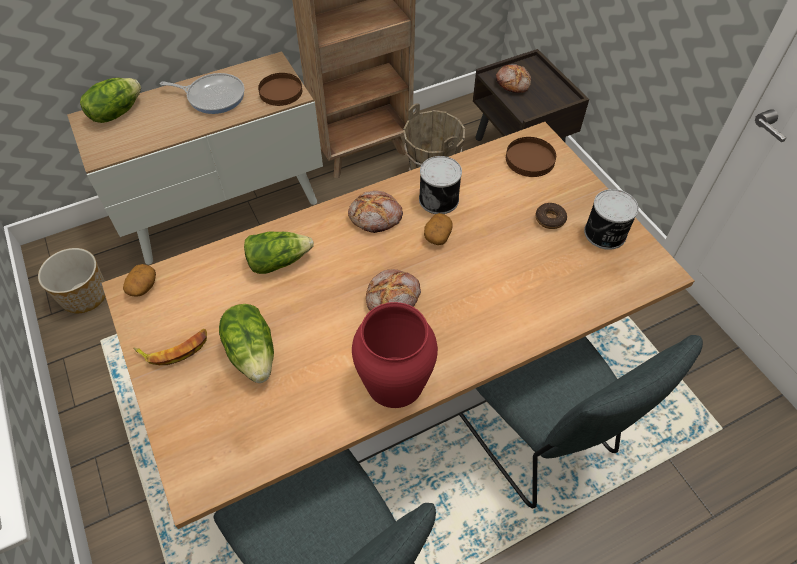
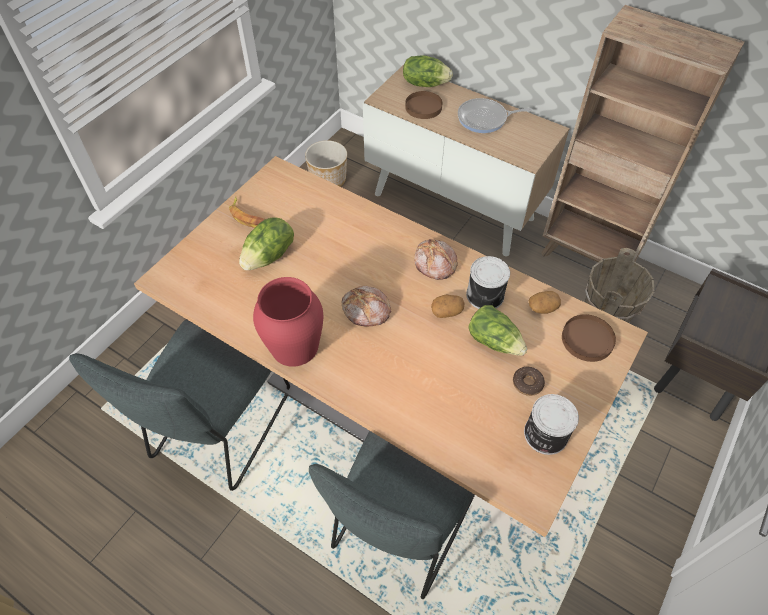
camera: 60 degrees right, 0 degrees up
potato [123,264,156,297] -> potato moved to [529,291,561,314]
frying pan [160,73,244,114] -> frying pan turned 105 degrees clockwise [458,98,532,133]
lettuce [244,231,314,274] -> lettuce moved to [468,305,527,356]
brown plate [258,73,302,106] -> brown plate moved to [405,91,443,119]
bread [496,64,531,93] -> none

